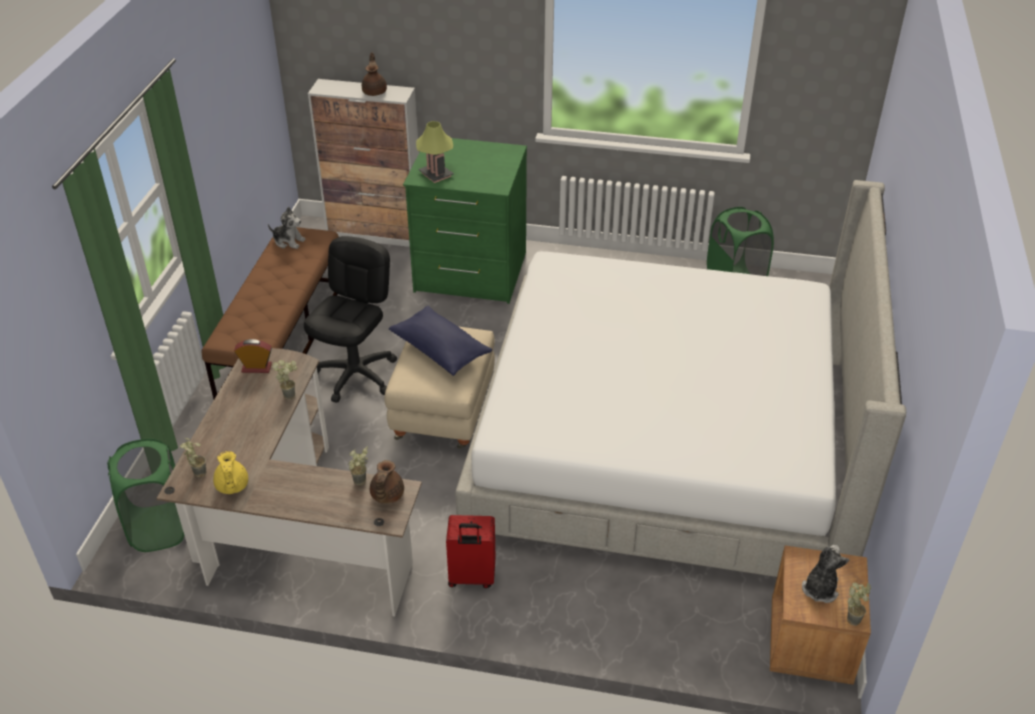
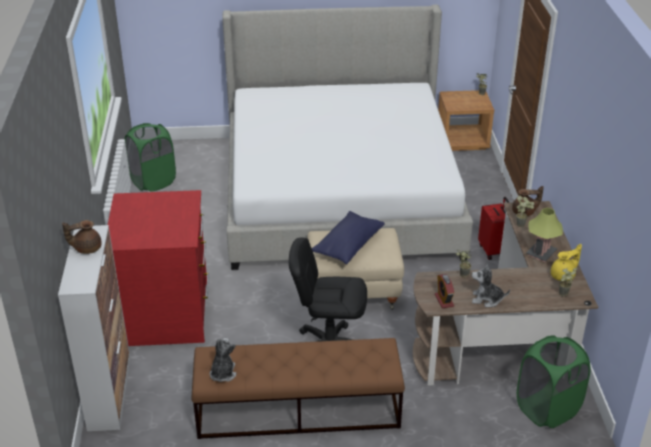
camera: 105 degrees left, 5 degrees down
green dresser [403,138,527,304] -> red dresser [108,190,209,346]
table lamp [416,121,454,183] -> table lamp moved to [526,208,563,262]
plush toy [802,545,850,603] -> plush toy moved to [472,264,510,307]

